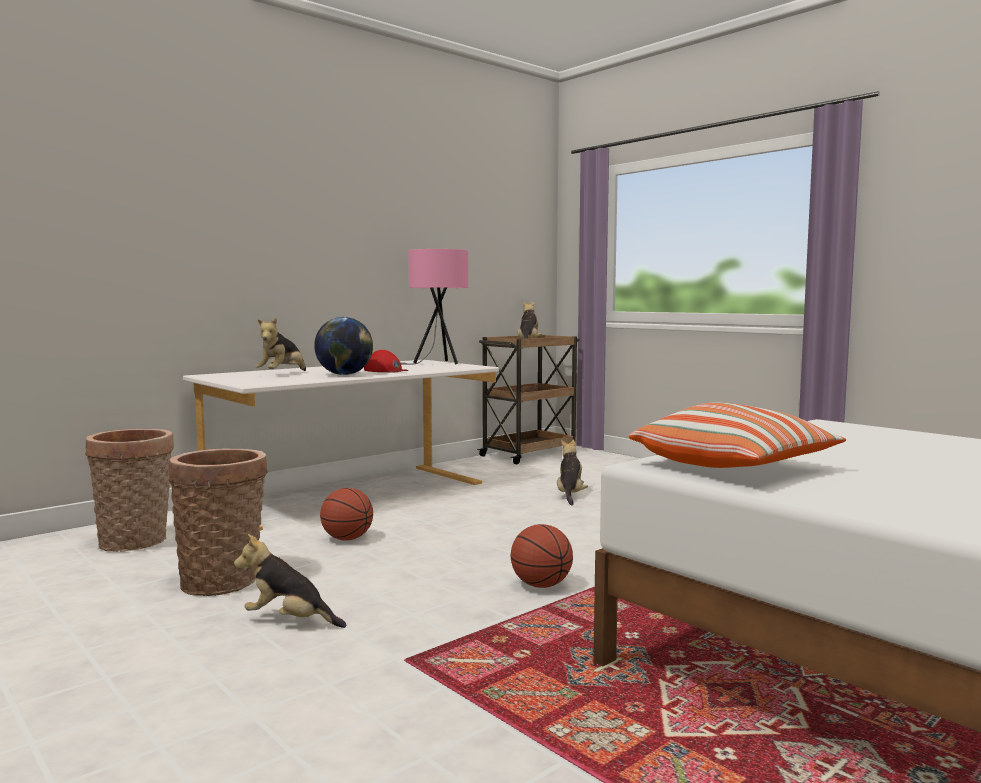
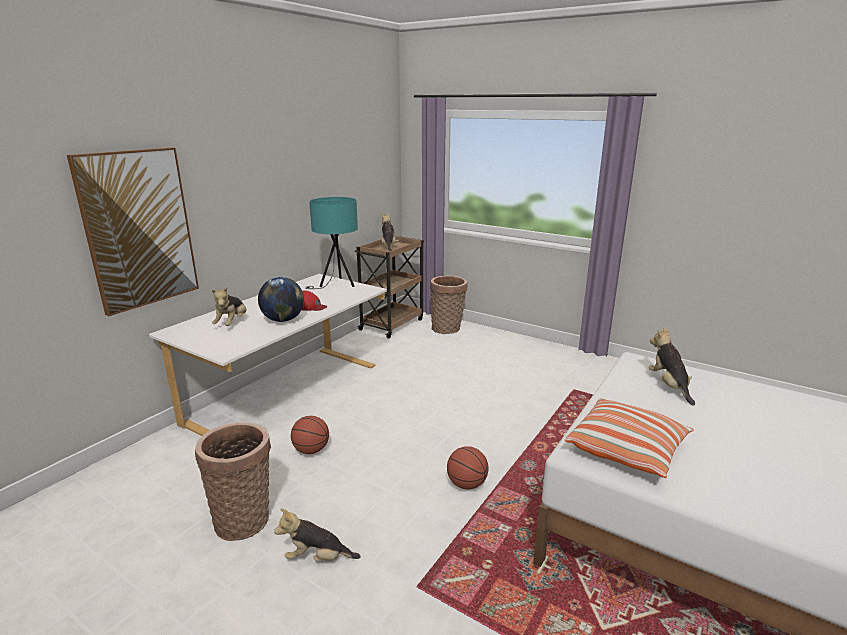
camera: 15 degrees left, 15 degrees up
basket [85,429,174,552] -> basket moved to [430,275,468,334]
pink table lamp [401,249,468,365] -> turquoise table lamp [305,197,358,289]
plush toy [557,440,588,505] -> plush toy moved to [649,327,695,406]
none -> picture [67,148,199,316]

